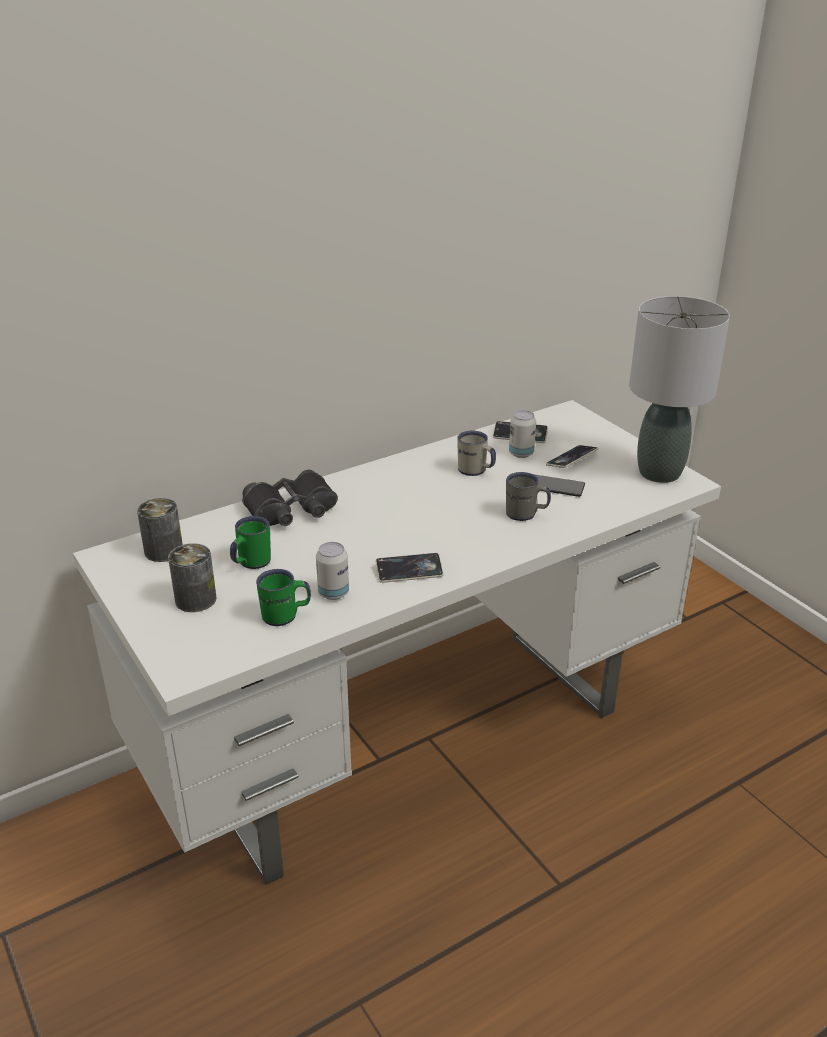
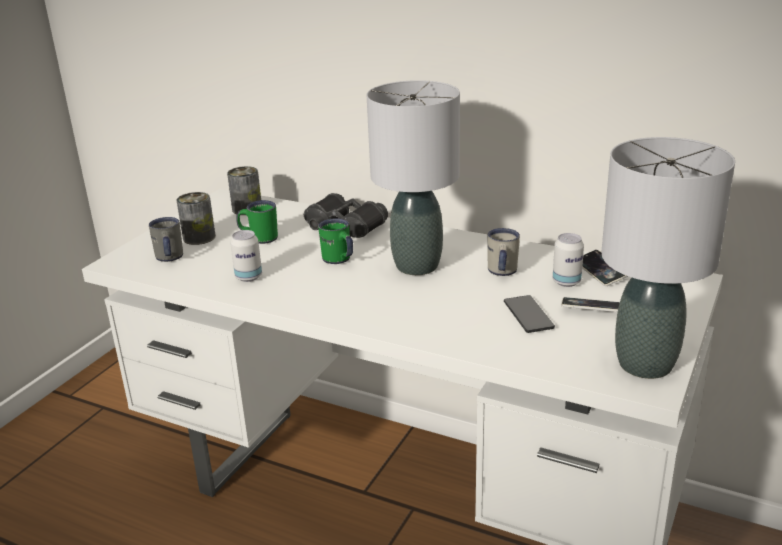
camera: 60 degrees right, 5 degrees down
green mug [256,569,311,626] -> green mug moved to [318,218,353,264]
phone [375,553,444,583] -> none
grey mug [506,472,551,521] -> grey mug moved to [149,217,183,262]
none -> grey table lamp [367,80,460,275]

